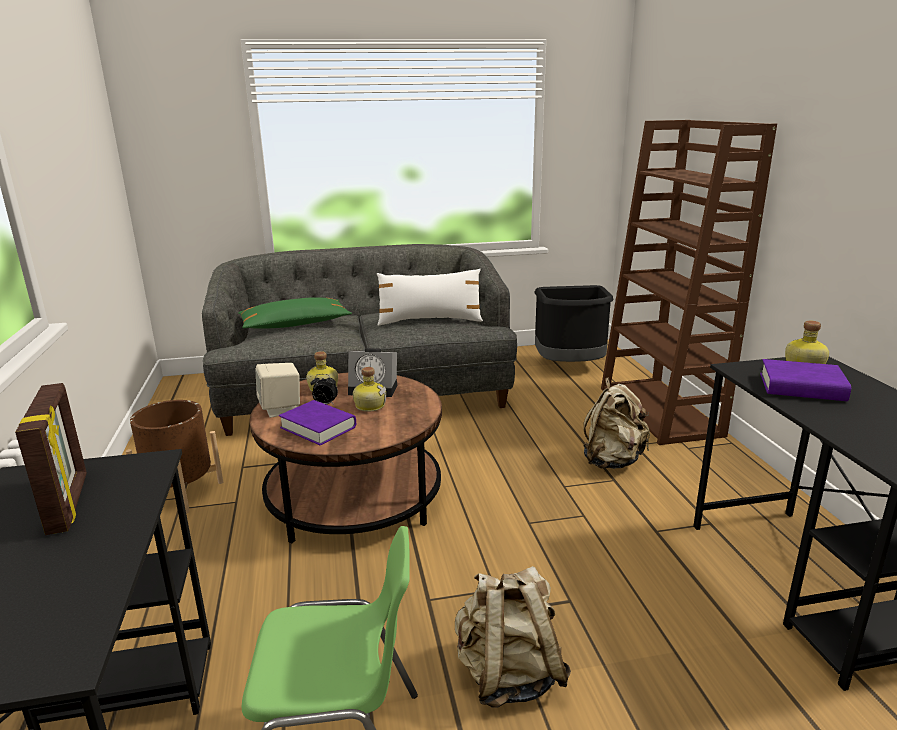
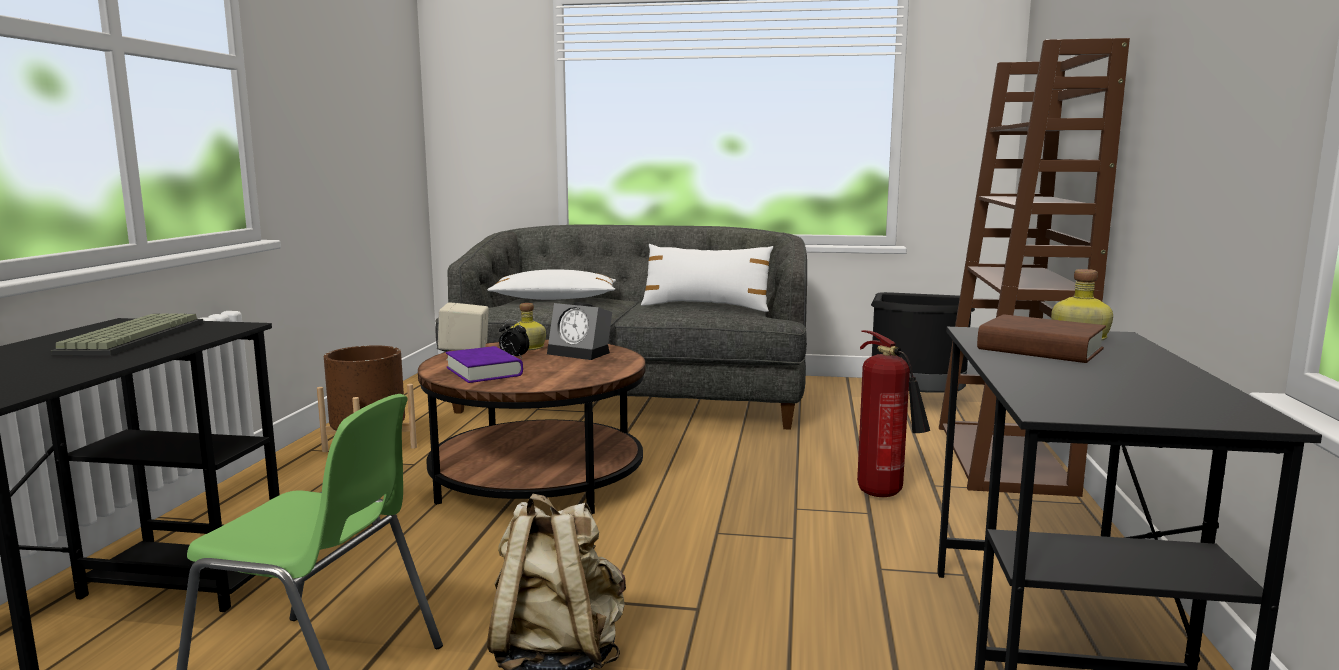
camera: 20 degrees right, 10 degrees down
picture frame [15,383,87,535] -> keyboard [51,314,204,356]
green pillow [238,297,352,329] -> white pillow [487,269,616,300]
bottle [353,367,386,412] -> none
beige backpack [583,378,650,469] -> fire extinguisher [857,330,930,497]
purple book [760,359,851,401] -> brown book [977,314,1106,363]

